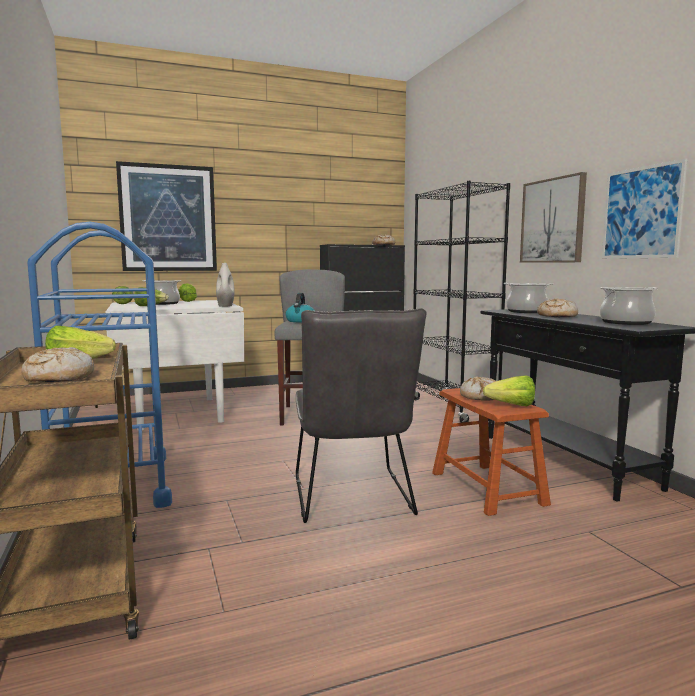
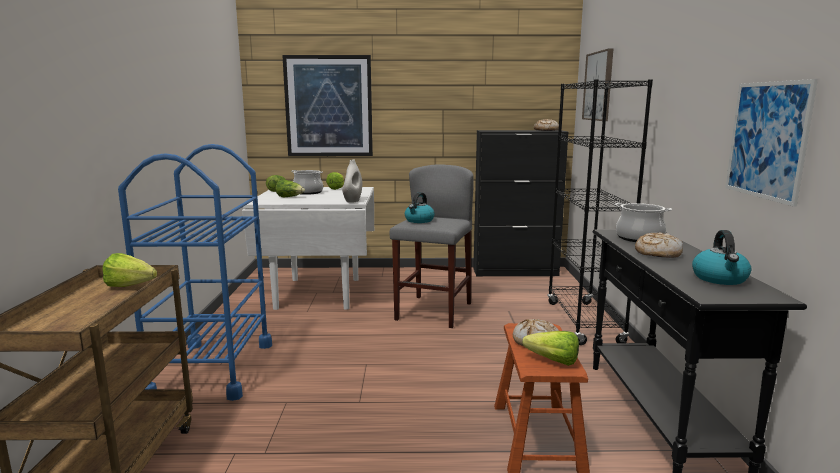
camera: 20 degrees right, 5 degrees up
bread [21,347,94,382] -> none
grey chair [296,308,427,523] -> none
picture [520,172,587,263] -> picture moved to [582,49,613,121]
cooking pot [600,287,658,325] -> kettle [692,230,751,285]

